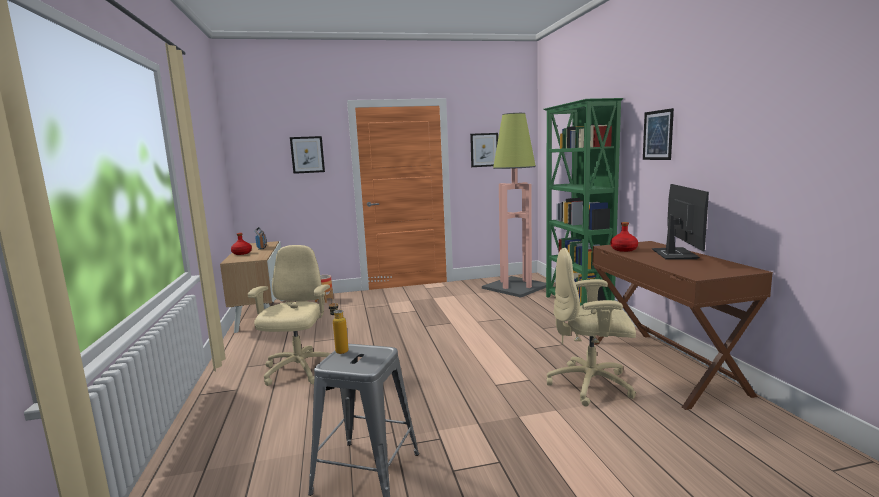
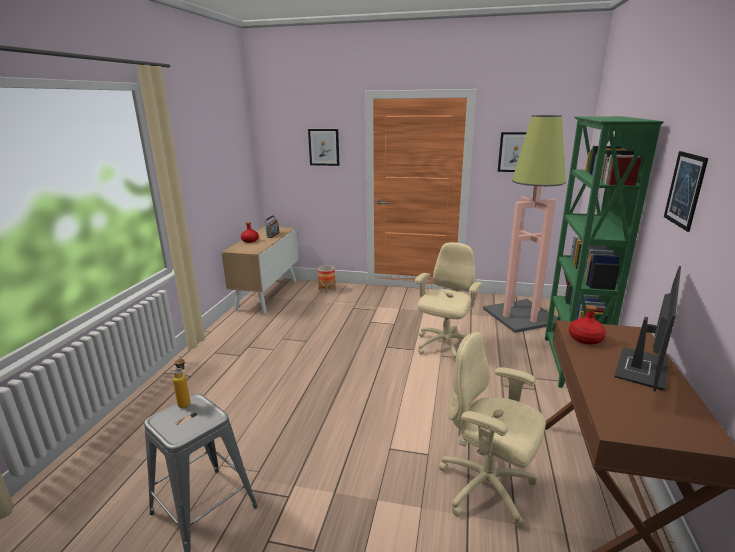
camera: 25 degrees right, 10 degrees up
beige office chair [248,245,331,386] -> beige office chair moved to [415,242,483,362]

